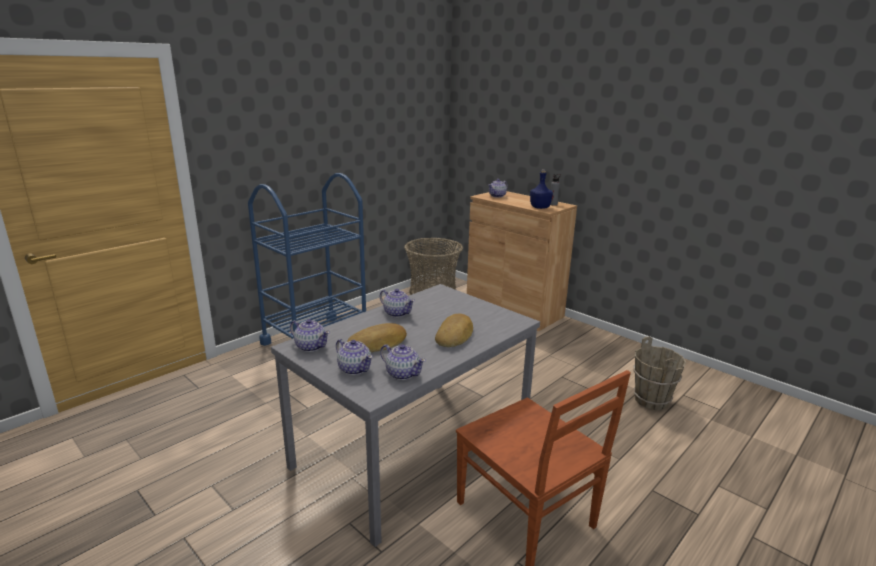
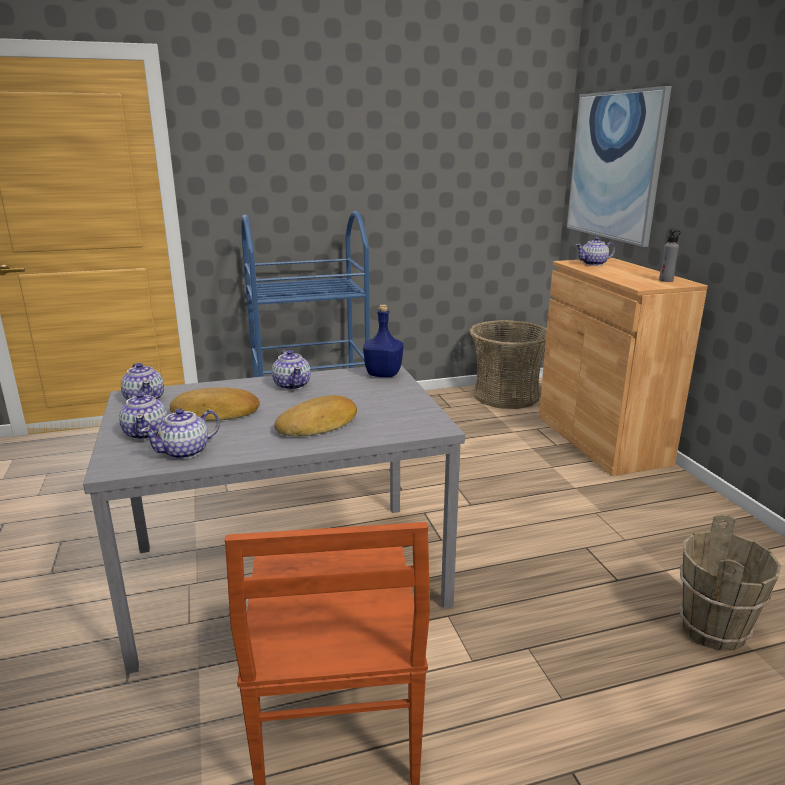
camera: 30 degrees right, 0 degrees up
teapot [380,344,426,380] -> teapot turned 75 degrees clockwise [140,408,220,459]
blue bottle [530,169,553,209] -> blue bottle moved to [363,304,403,377]
none -> picture [567,86,672,247]

